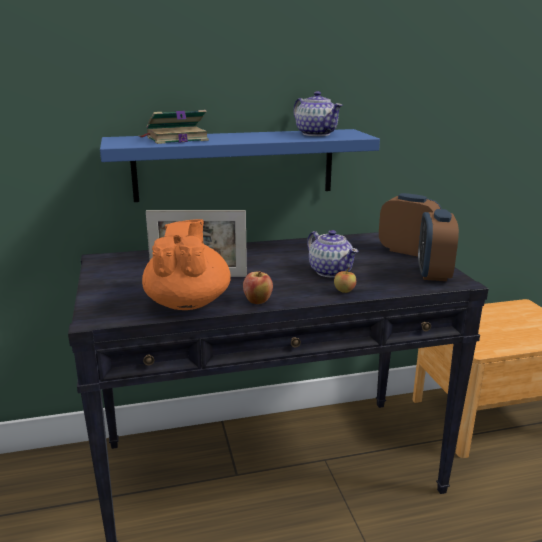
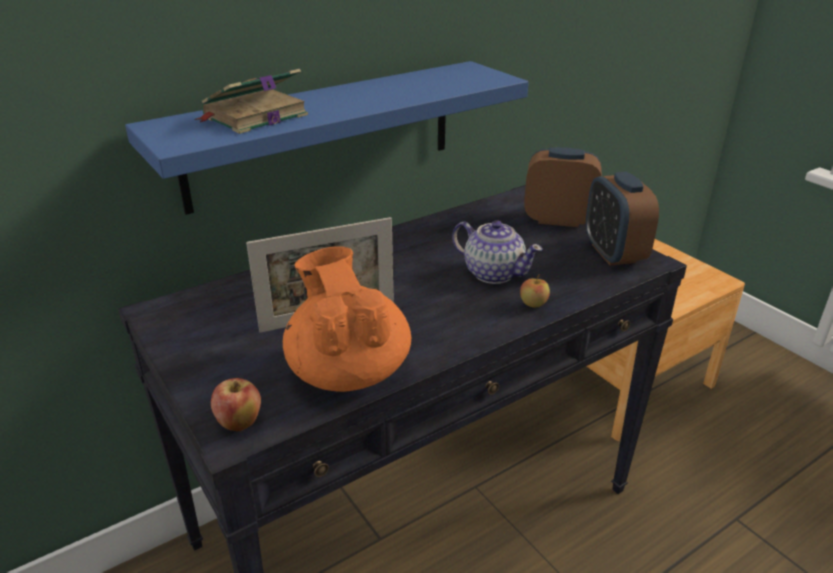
camera: 20 degrees left, 10 degrees up
apple [243,271,273,304] -> apple moved to [211,378,261,431]
teapot [293,91,343,136] -> none

